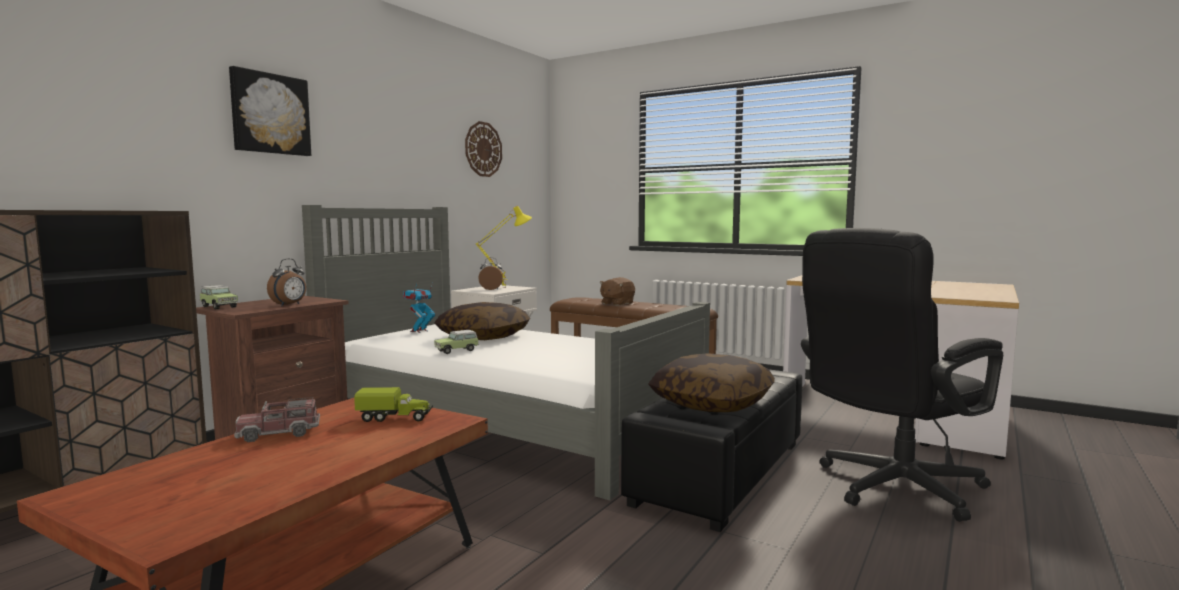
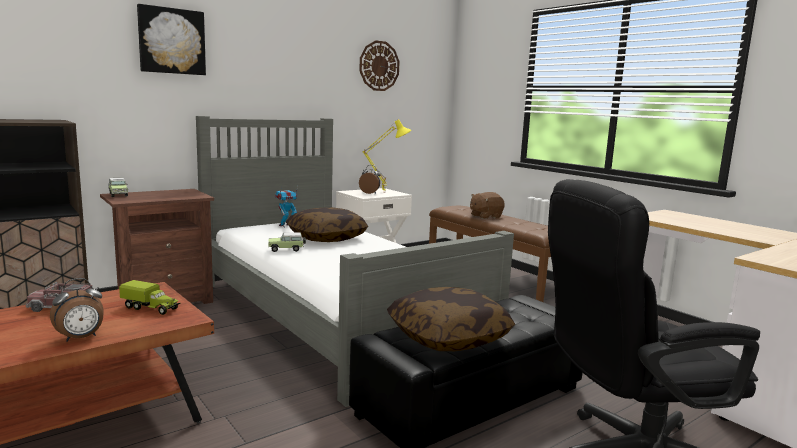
camera: 20 degrees right, 5 degrees up
alarm clock [267,258,306,306] -> alarm clock moved to [50,278,104,342]

